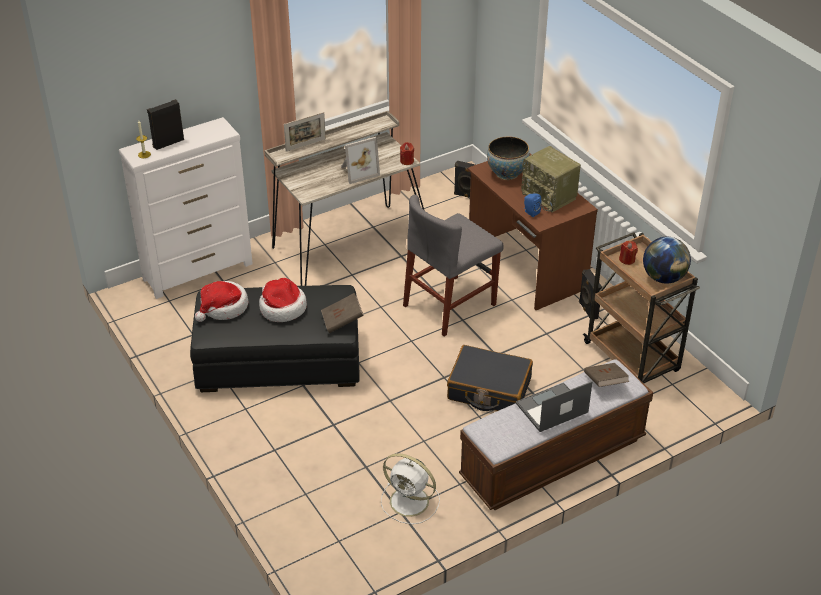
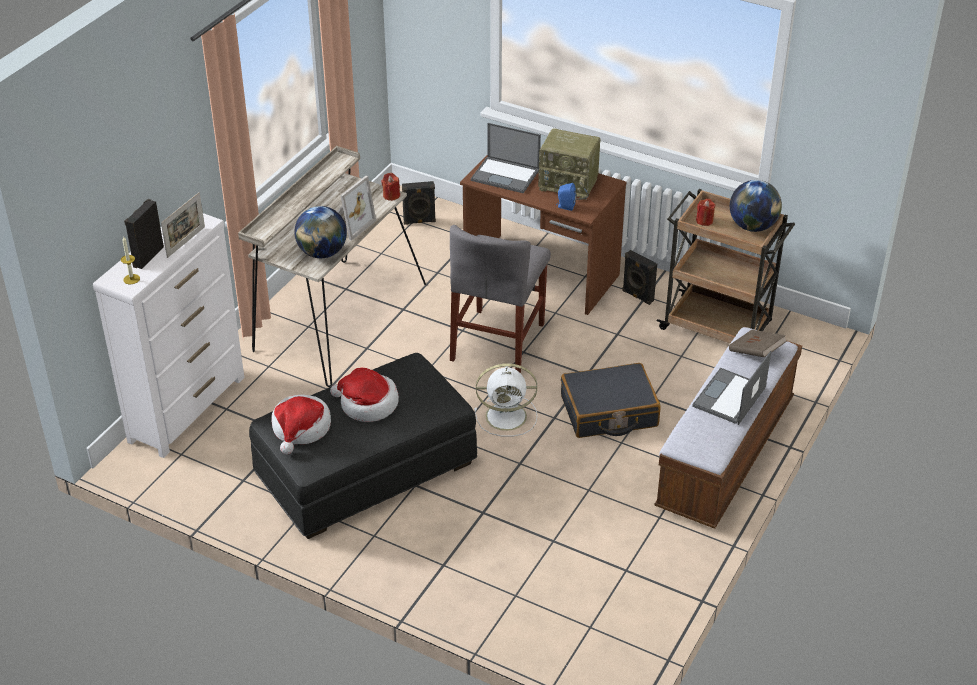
camera: 30 degrees left, 0 degrees up
picture frame [284,112,326,151] -> picture frame moved to [161,192,205,258]
brown book [321,293,364,333] -> none
white fan [381,453,440,524] -> white fan moved to [474,363,537,437]
bowl [487,136,529,180] -> laptop [471,123,541,193]
none -> globe [294,206,347,258]

